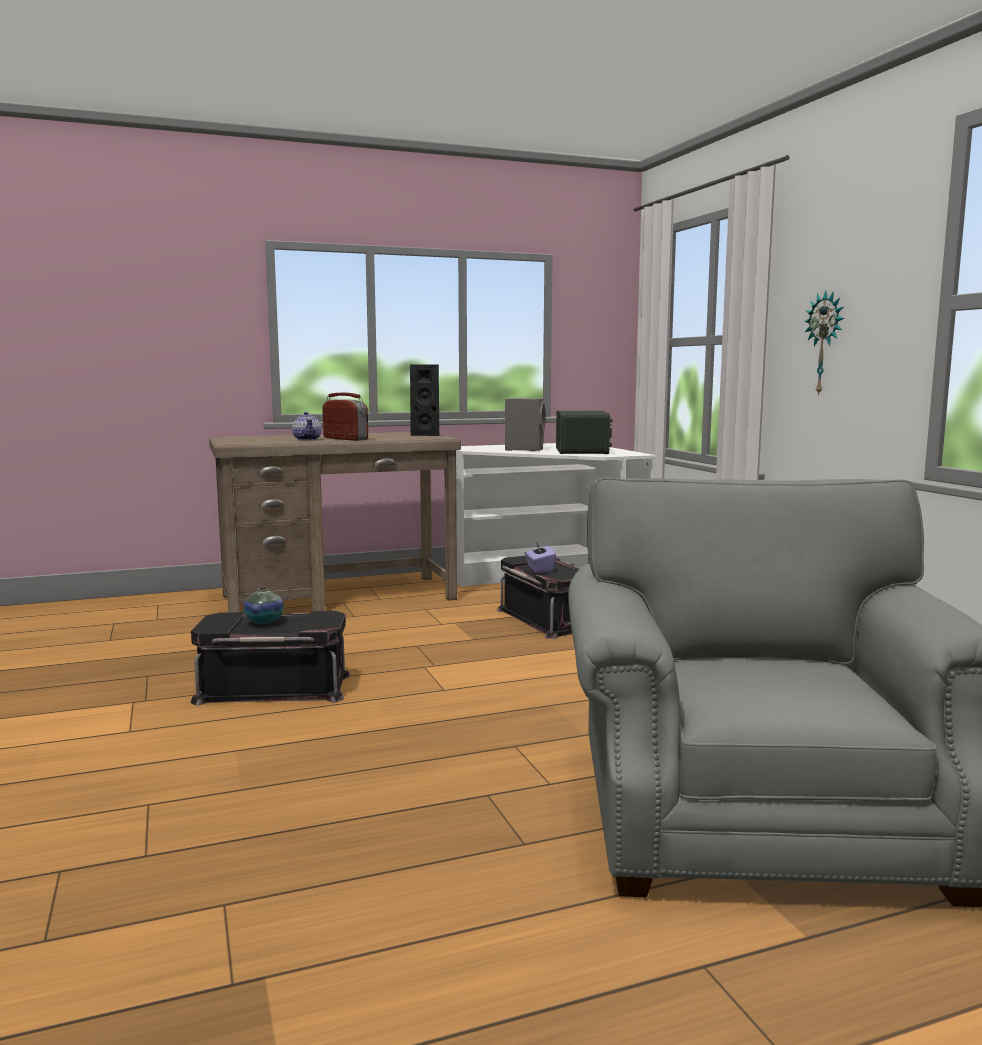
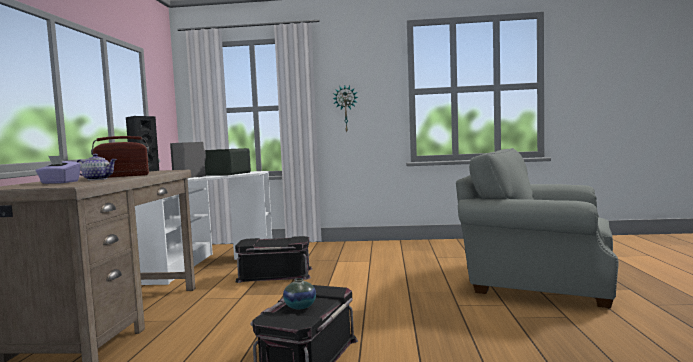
camera: 65 degrees left, 5 degrees down
purple tissue box [525,542,556,573] -> purple tissue box moved to [36,155,81,184]

